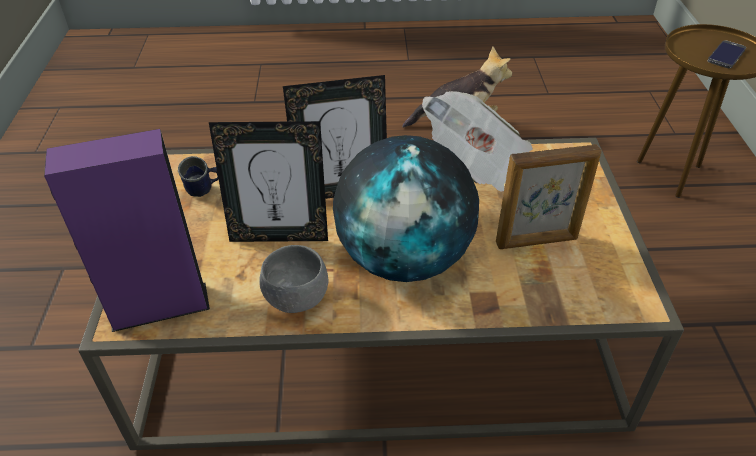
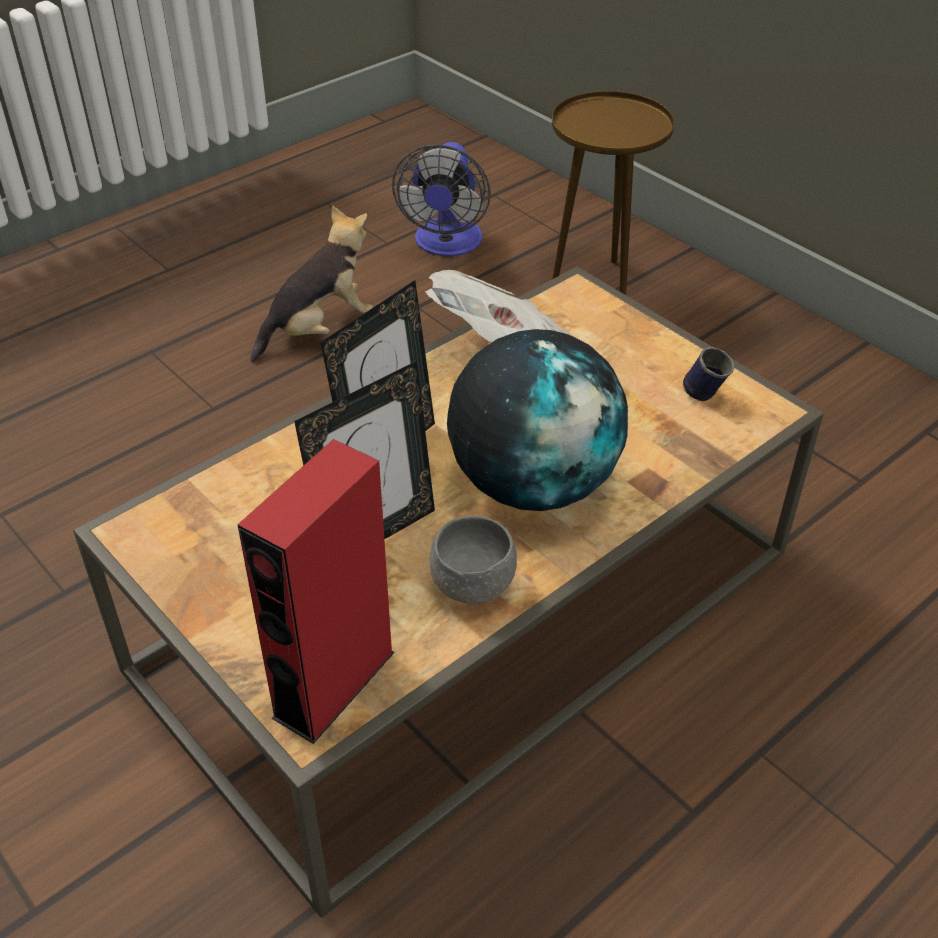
camera: 40 degrees left, 0 degrees up
purple speaker [44,129,210,332] -> red speaker [238,439,395,744]
blue mug [178,156,219,197] -> blue mug moved to [683,347,734,401]
picture frame [496,144,601,249] -> none
phone [707,41,746,68] -> none
none -> fan [392,142,491,256]

